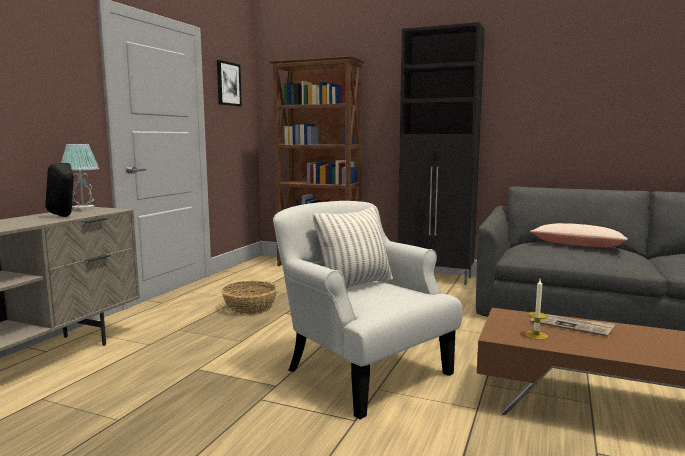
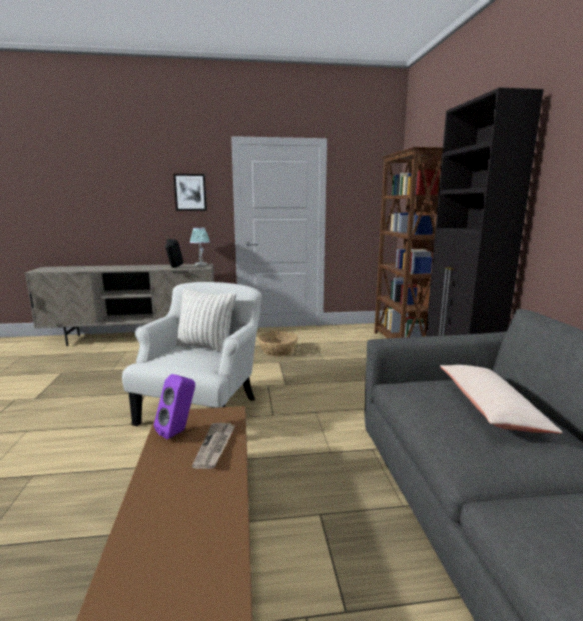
camera: 60 degrees right, 5 degrees up
picture [217,60,242,107] -> picture moved to [173,174,207,211]
candle [525,279,548,340] -> purple speaker [154,374,195,439]

